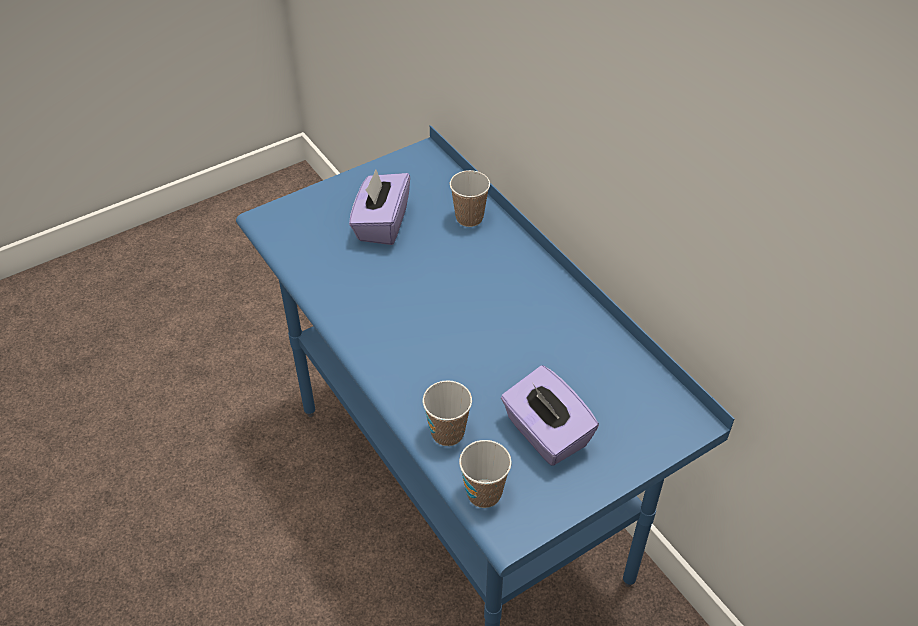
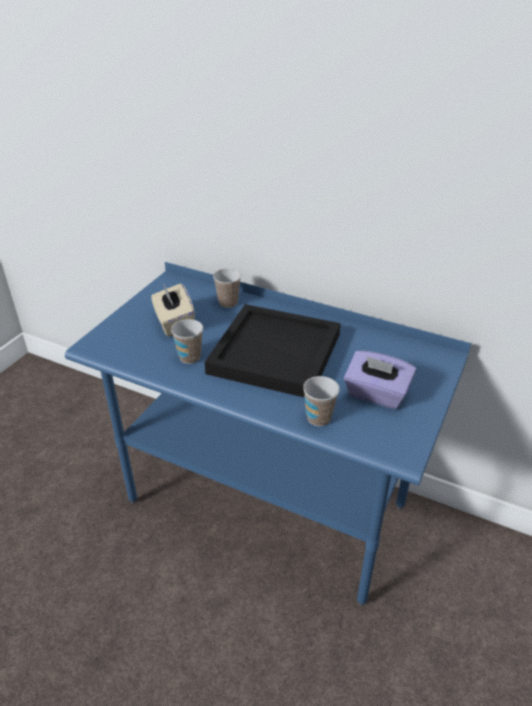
camera: 30 degrees left, 10 degrees down
purple tissue box [349,169,410,245] -> beige tissue box [151,283,195,337]
cup [459,440,512,508] -> cup moved to [171,319,203,364]
none -> black tray [205,304,341,398]

